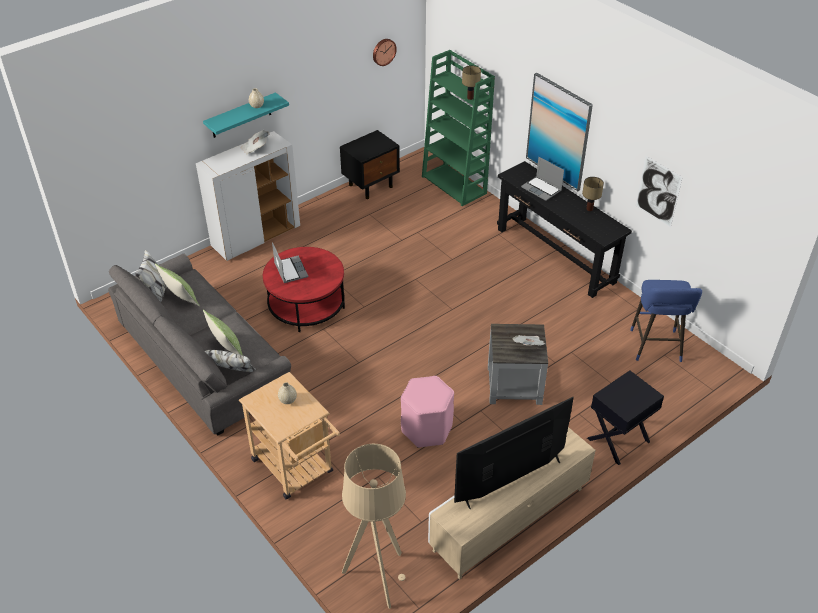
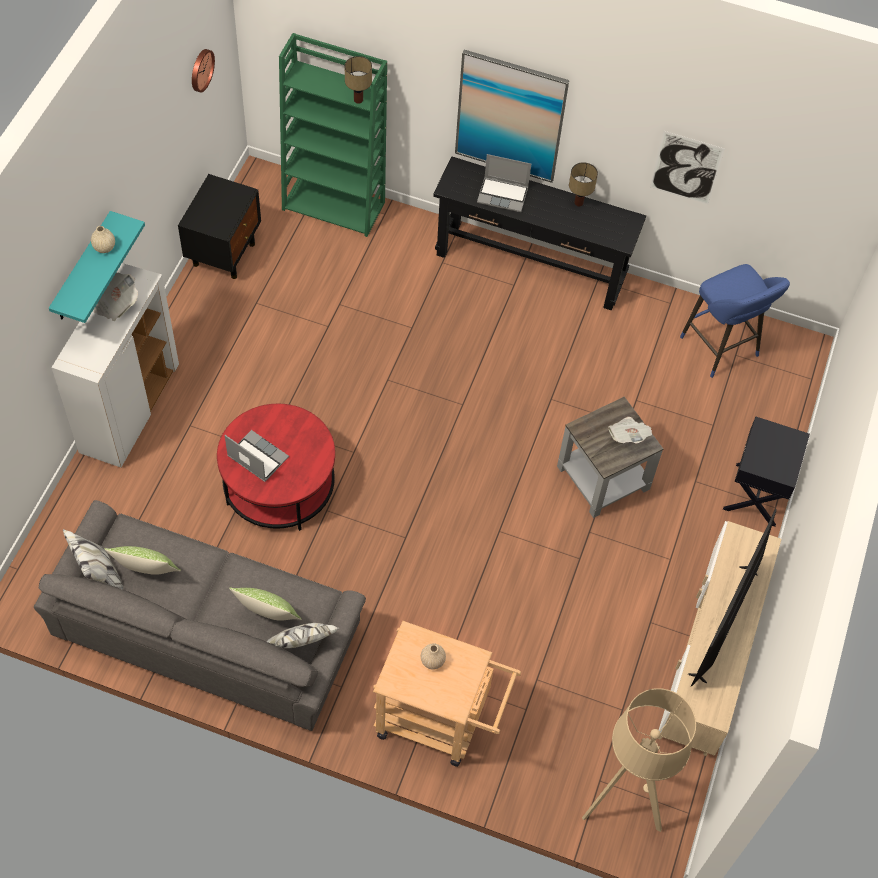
camera: 35 degrees left, 15 degrees up
pink stool [401,376,454,448] -> none

